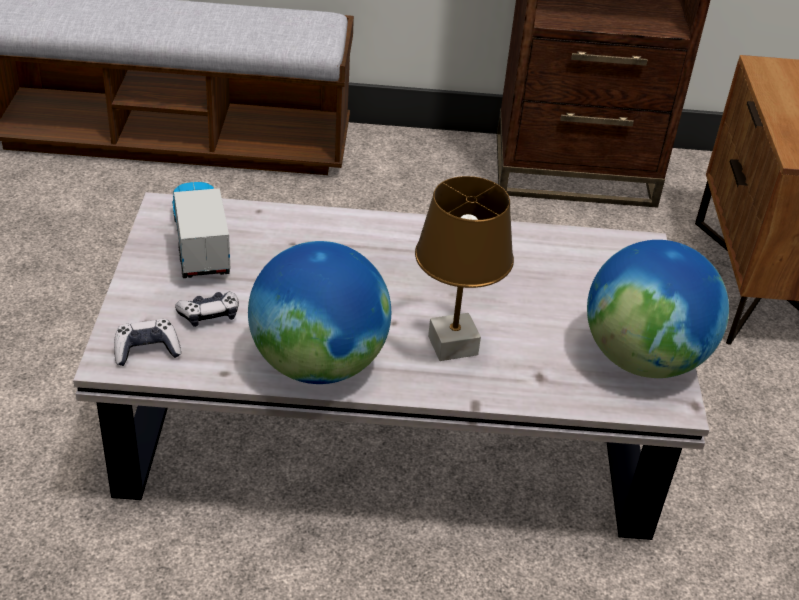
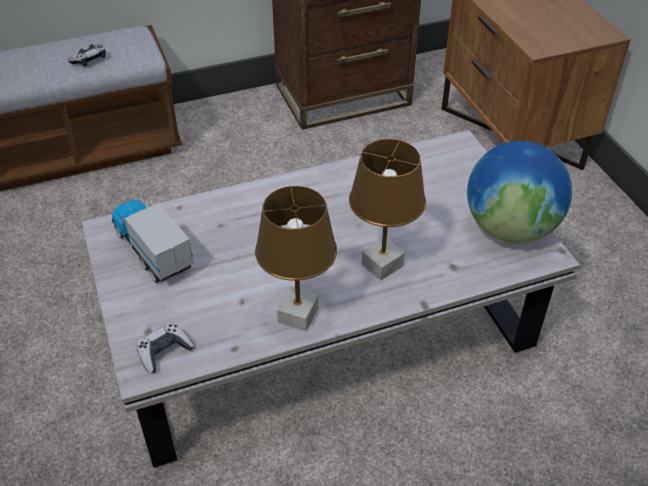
camera: 20 degrees left, 5 degrees up
game controller [175,292,239,327] -> game controller moved to [68,44,106,66]
globe [248,241,391,384] -> brown table lamp [255,186,337,331]

